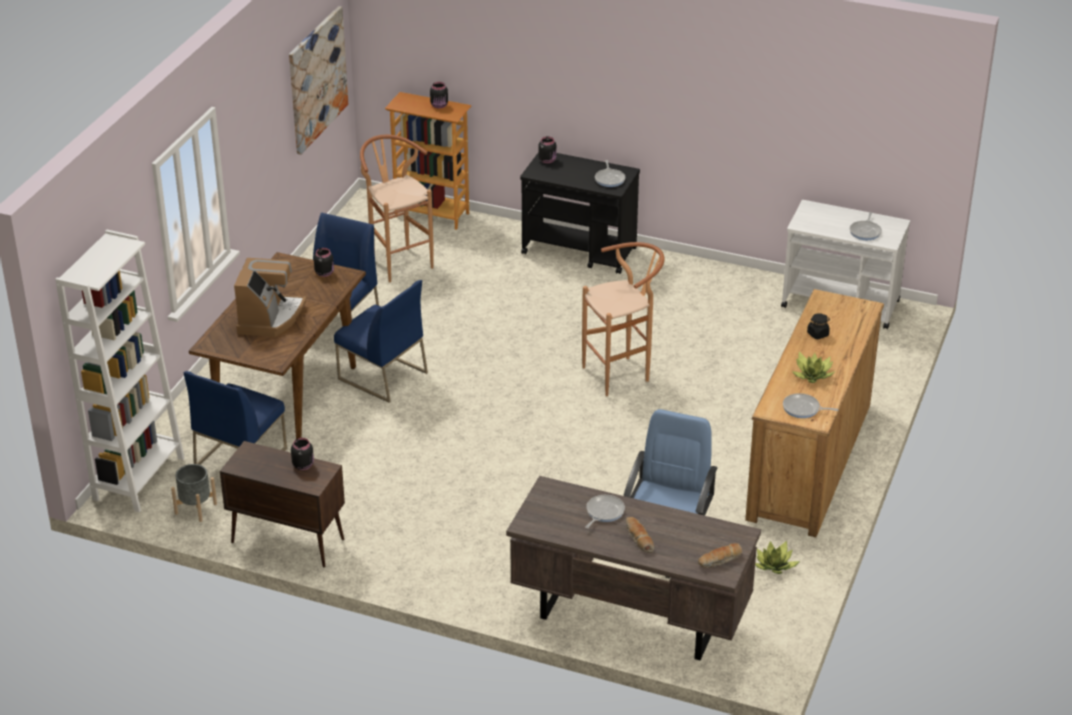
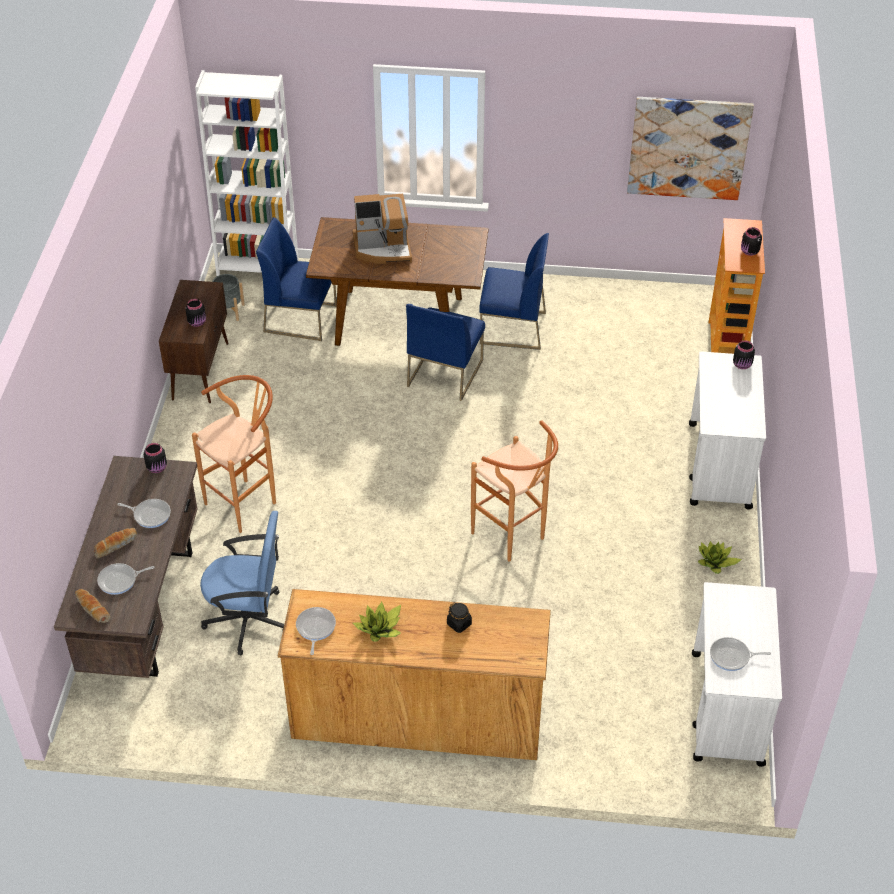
camera: 75 degrees right, 10 degrees up
black jar [314,248,334,277] -> black jar moved to [144,443,167,473]
brown stool [360,135,433,283] -> brown stool moved to [192,375,276,533]
black cart [520,152,640,274] -> white cart [689,352,766,510]
frying pan [595,160,625,187] -> frying pan moved to [97,563,154,595]
potted plant [755,541,800,574] -> potted plant moved to [698,541,742,574]

